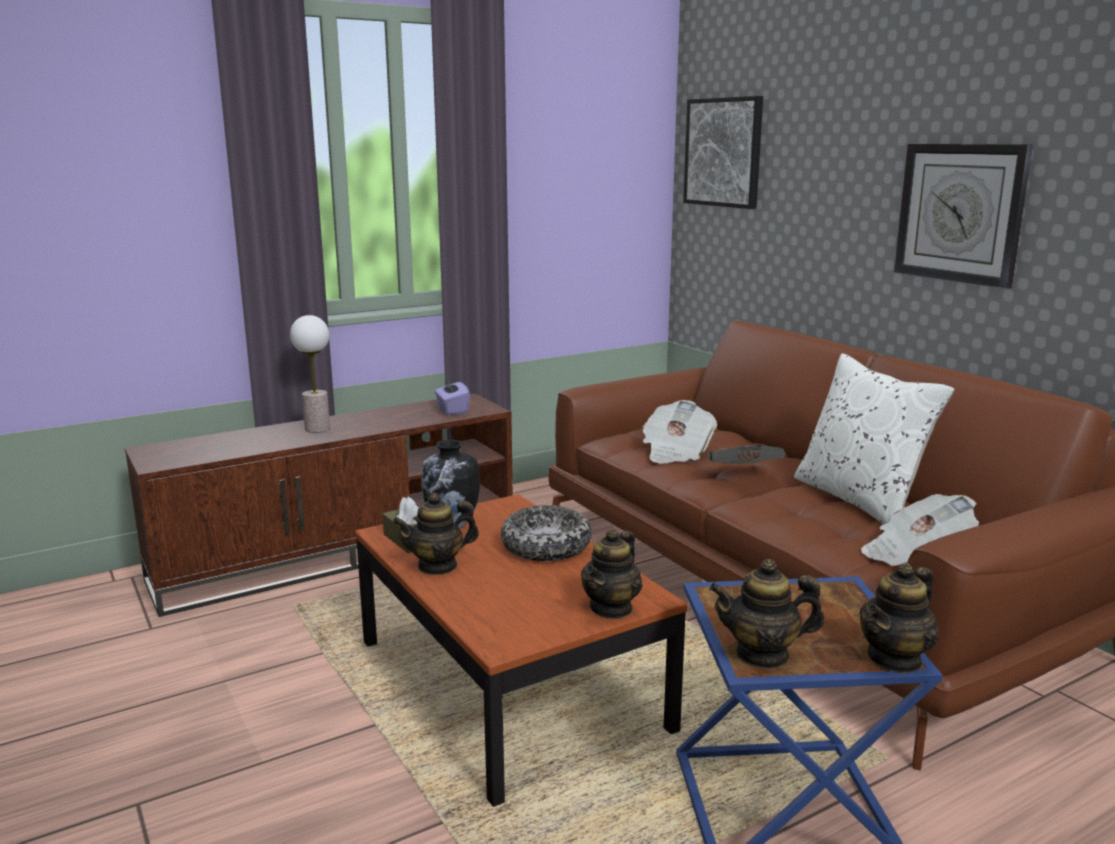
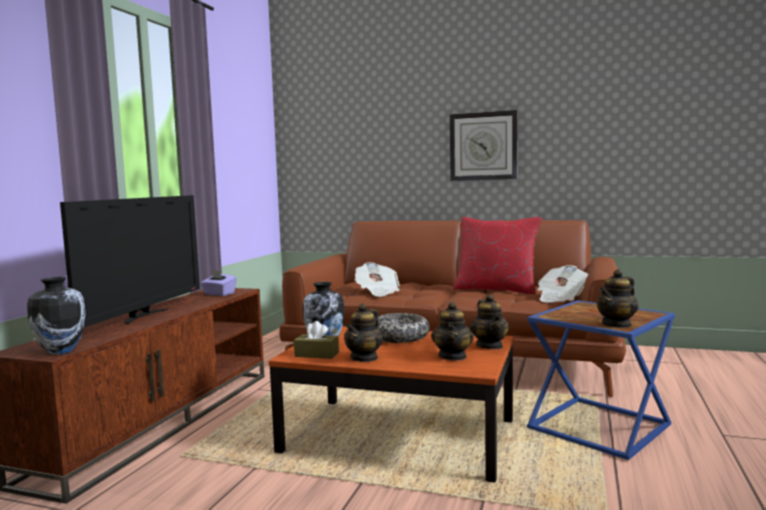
camera: 40 degrees left, 10 degrees down
table lamp [290,315,330,433] -> television [60,195,200,327]
picture [683,96,763,209] -> none
newspaper [707,445,787,464] -> none
white pillow [794,354,955,525] -> red pillow [453,217,542,294]
teapot [860,562,939,674] -> teapot moved to [431,302,474,360]
none -> vase [27,277,86,355]

